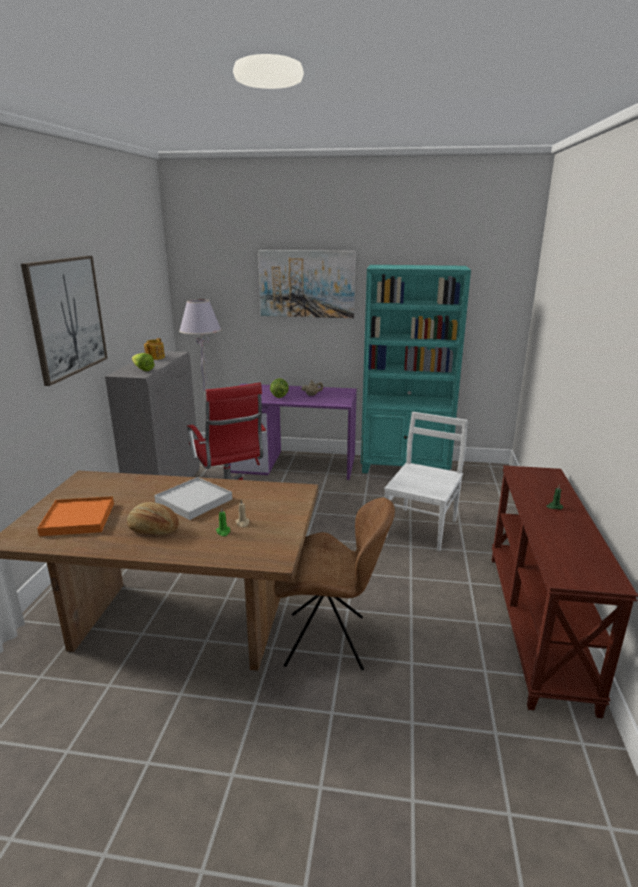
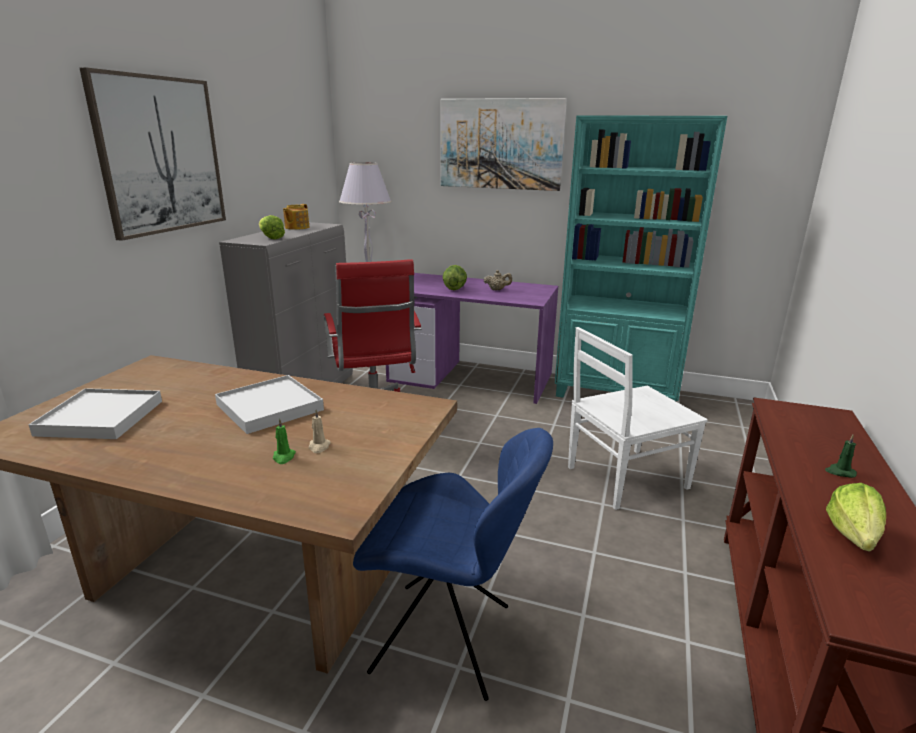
camera: 10 degrees right, 0 degrees up
orange tray [37,496,114,536] -> white tray [28,388,162,439]
bread [127,502,179,535] -> none
brown chair [275,497,395,670] -> blue chair [353,428,553,701]
white chair [384,412,468,551] -> white chair turned 150 degrees counterclockwise [568,327,708,510]
none -> lettuce [826,483,886,552]

